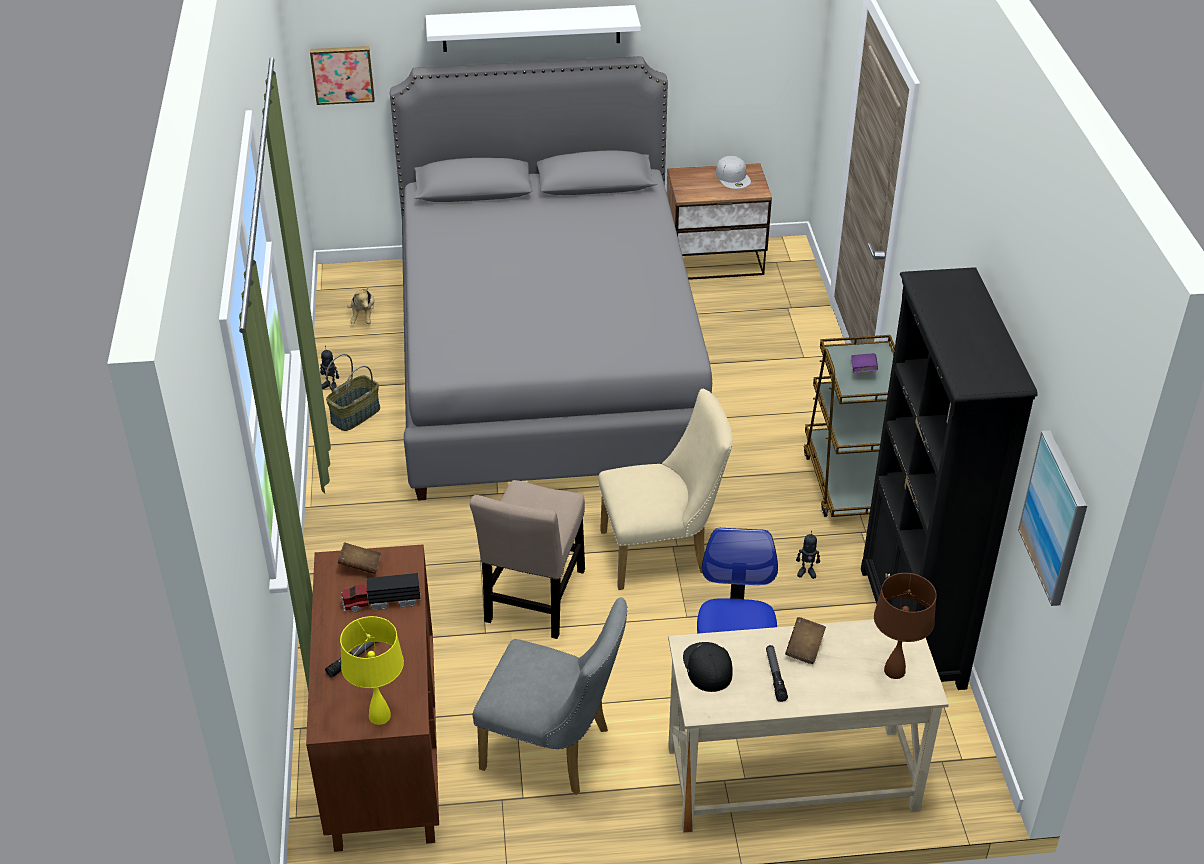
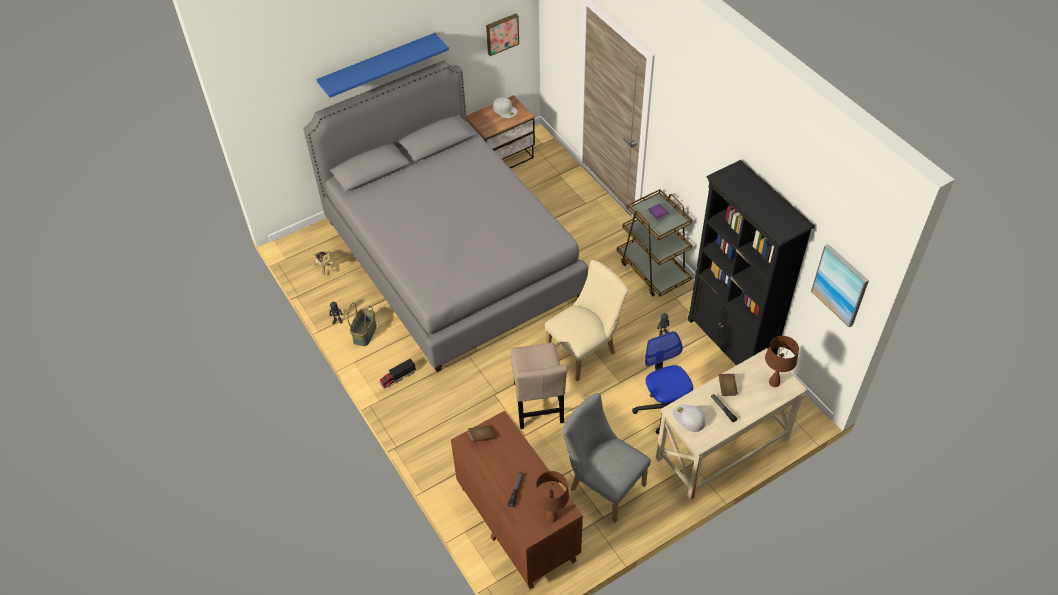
camera: 25 degrees left, 10 degrees up
picture [310,46,375,105] -> picture moved to [486,14,519,56]
toy truck [340,573,421,612] -> toy truck moved to [379,358,416,389]
yellow table lamp [340,616,404,725] -> brown table lamp [534,471,569,523]
white shelf [426,5,641,52] -> blue shelf [316,33,449,98]
grey chair [473,597,627,795] -> grey chair turned 135 degrees counterclockwise [562,393,651,523]
black cap [683,642,733,692] -> white cap [673,404,705,432]

